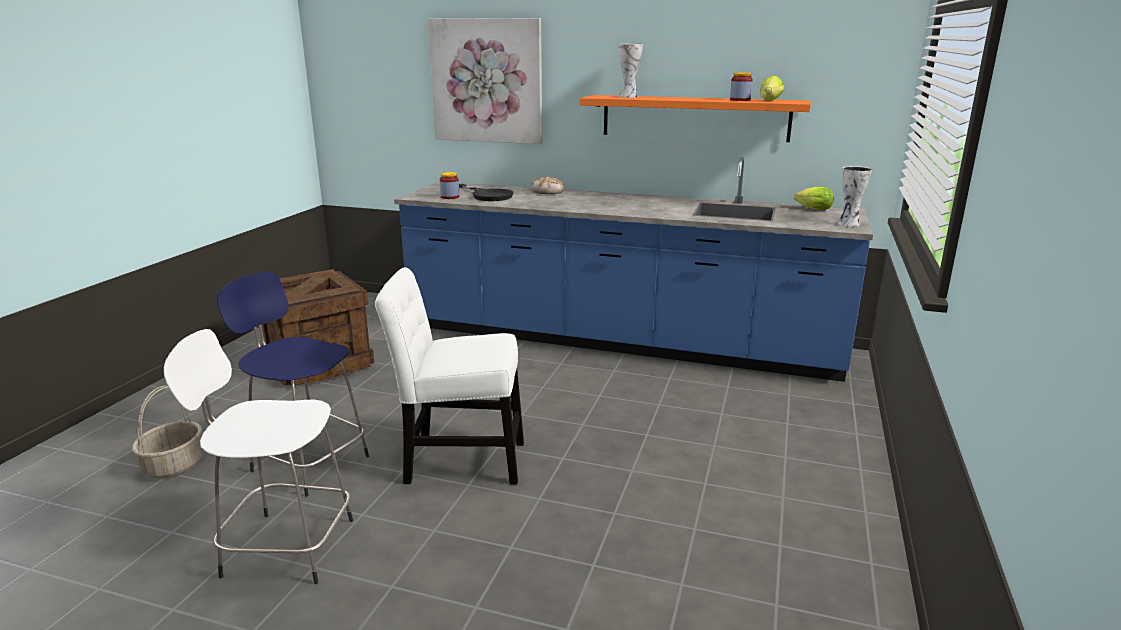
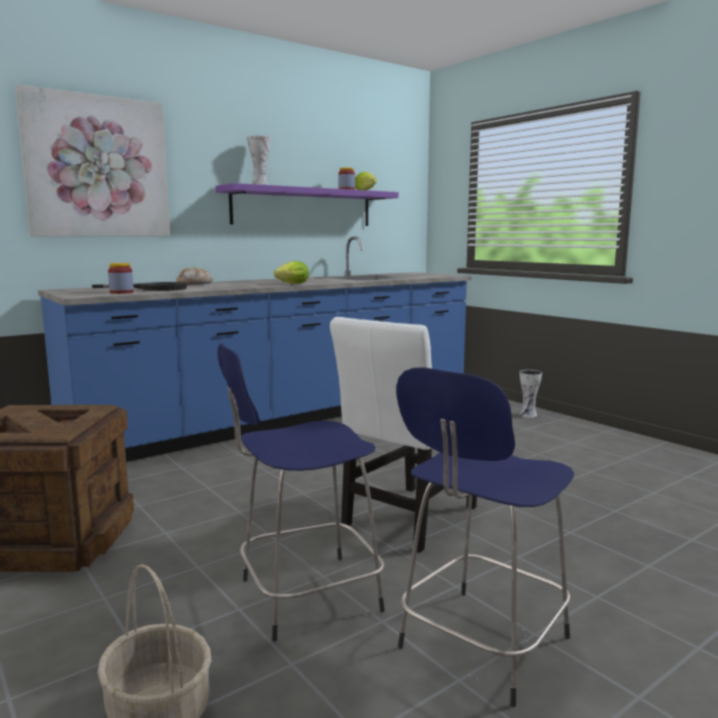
camera: 55 degrees left, 10 degrees down
white stool [164,329,353,584] -> blue stool [396,367,574,707]
orange shelf [580,95,811,142] -> purple shelf [215,183,399,226]
lettuce [794,186,834,210] -> lettuce moved to [274,261,309,284]
vase [838,166,872,227] -> vase moved to [520,370,542,418]

